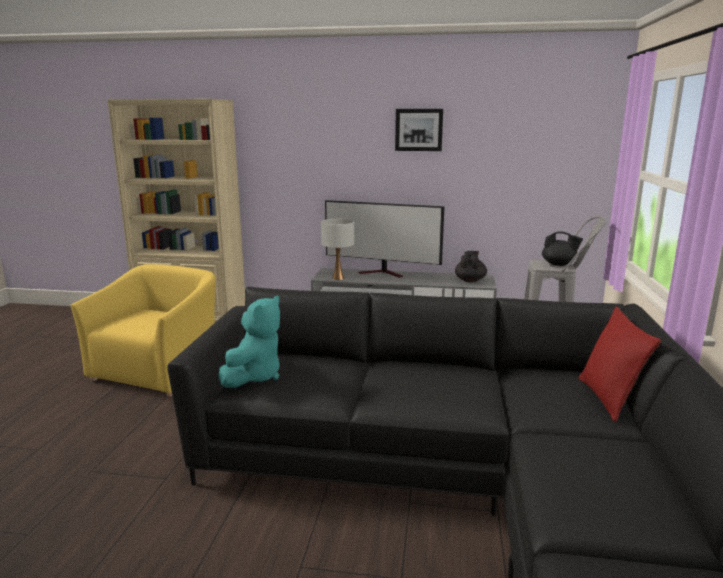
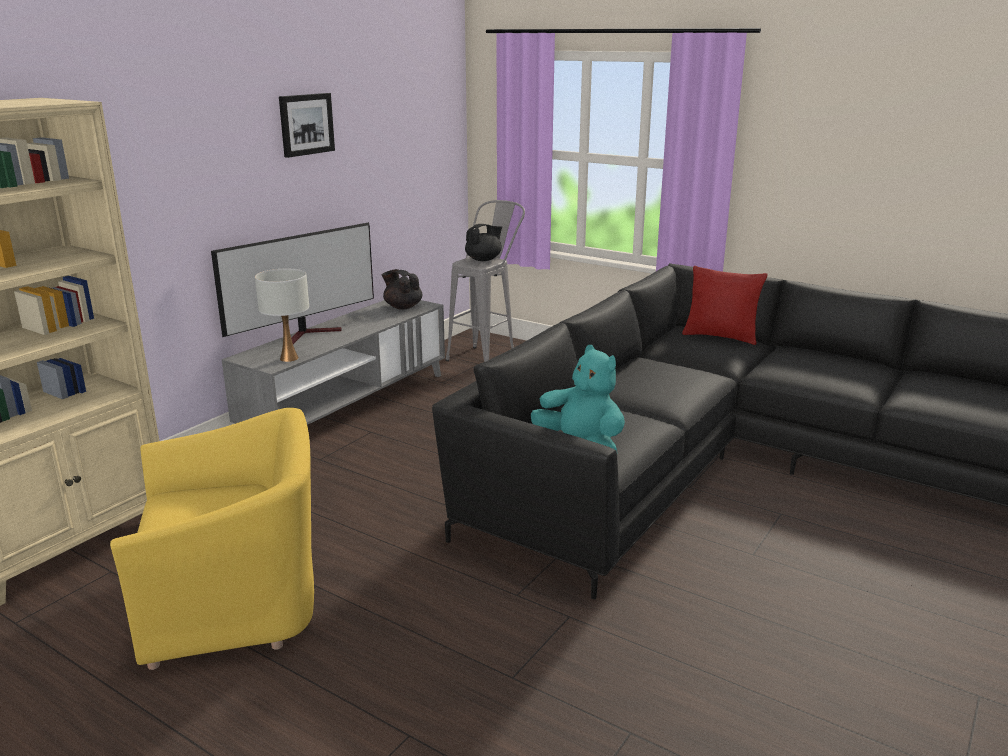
camera: 65 degrees left, 5 degrees up
yellow armchair [71,264,216,397] -> yellow armchair turned 120 degrees clockwise [110,408,314,670]

